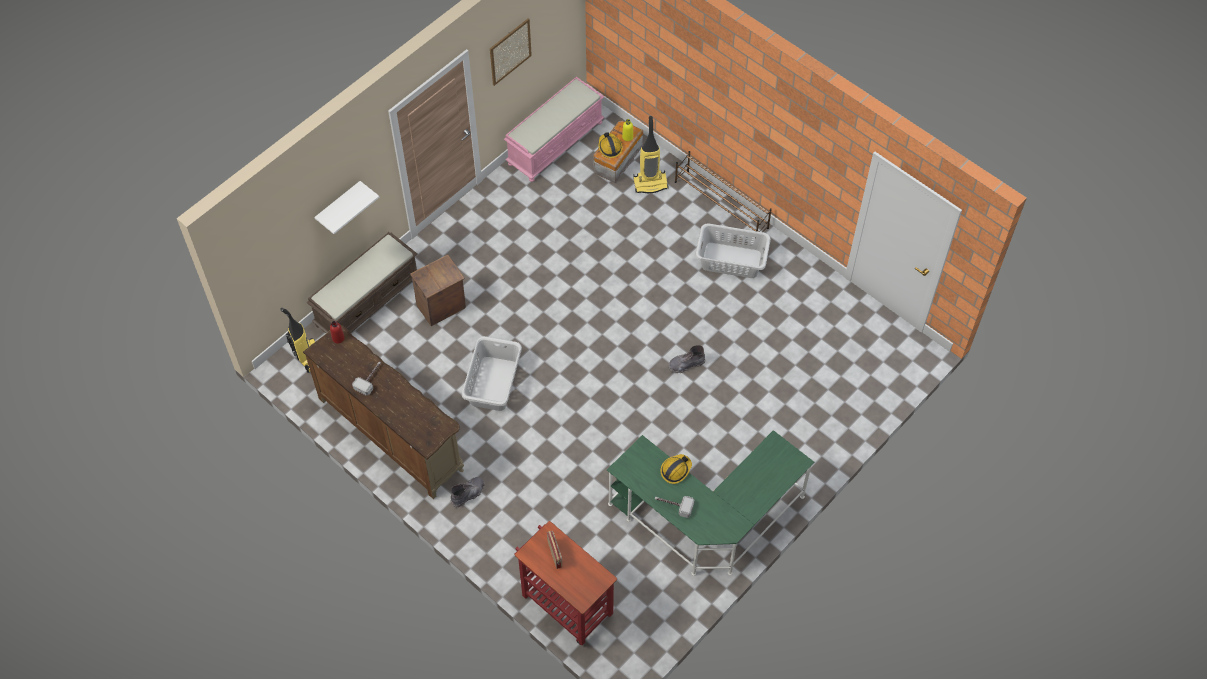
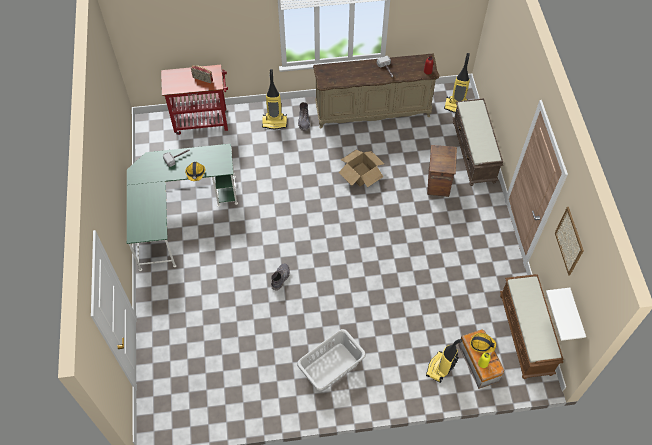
camera: 130 degrees right, 0 degrees up
white shelf [315,181,379,234] -> white shelf moved to [546,288,586,341]
grey laundry basket [462,336,522,411] -> cardboard box [338,150,384,187]
pink bench [504,77,605,182] -> brown bench [500,274,563,379]
brown shoe rack [675,151,772,232] -> none
none -> vacuum cleaner [262,69,287,129]

